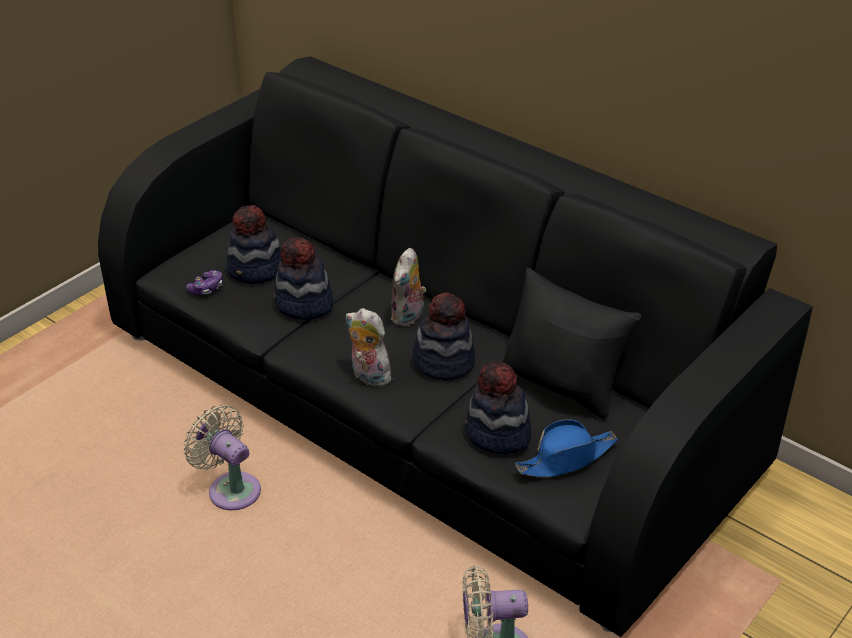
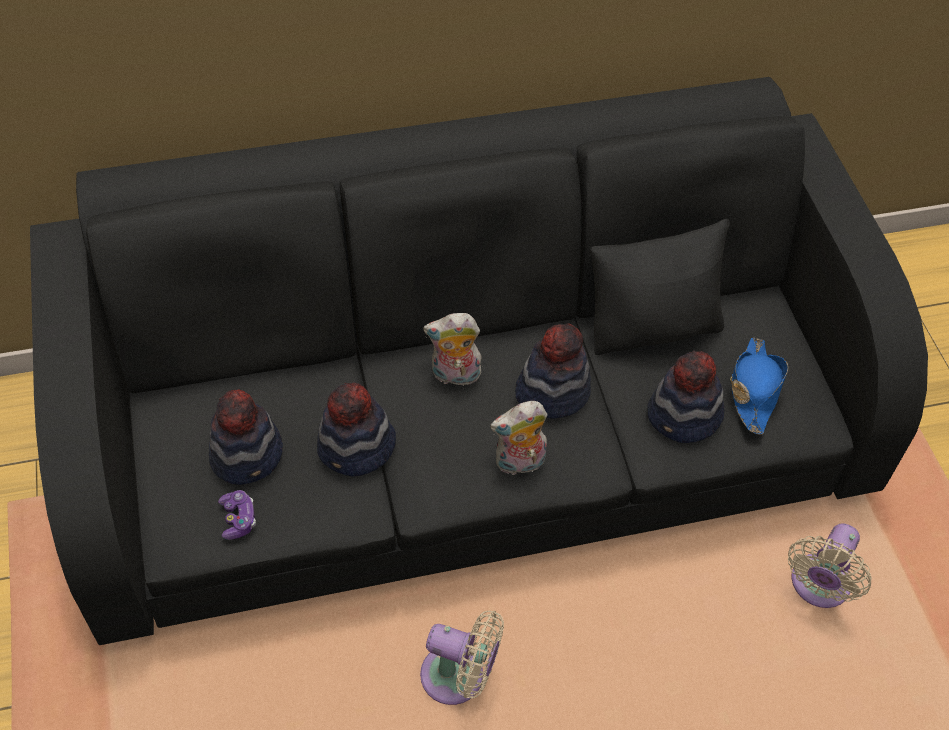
camera: 55 degrees left, 15 degrees up
beige fan [184,404,261,510] -> beige fan turned 150 degrees counterclockwise [420,610,504,705]
plush toy [391,248,426,327] -> plush toy turned 120 degrees clockwise [423,313,481,386]

